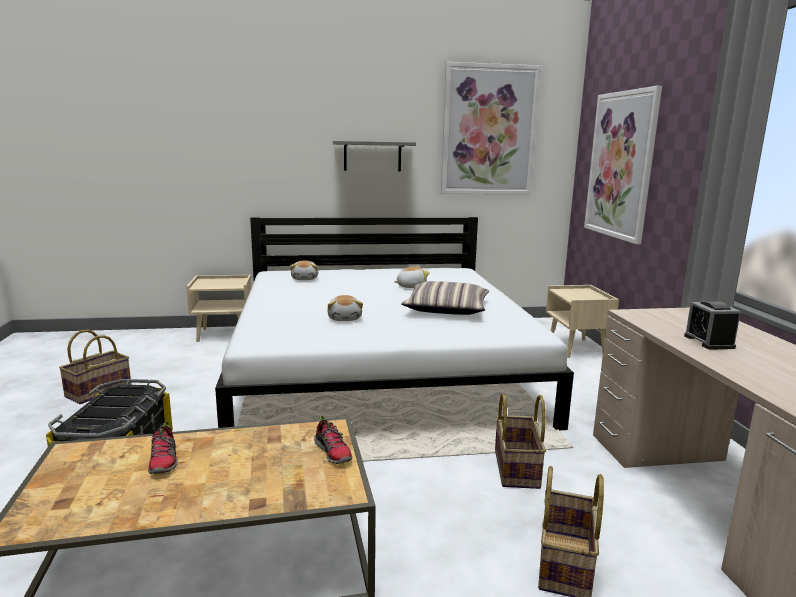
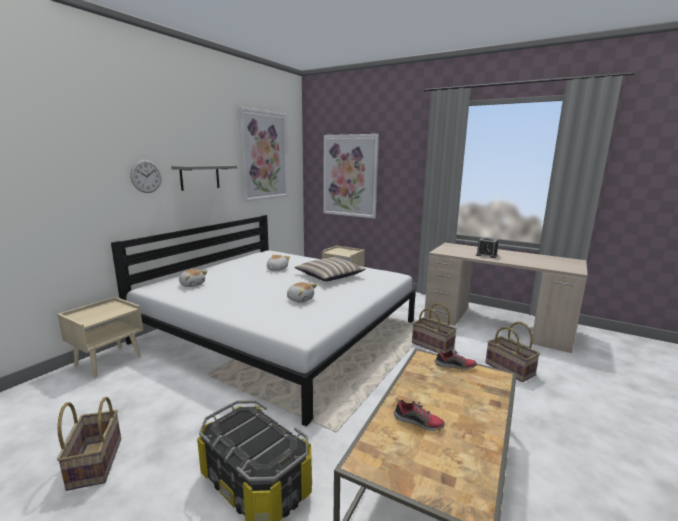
camera: 50 degrees left, 0 degrees up
none -> wall clock [130,159,162,193]

